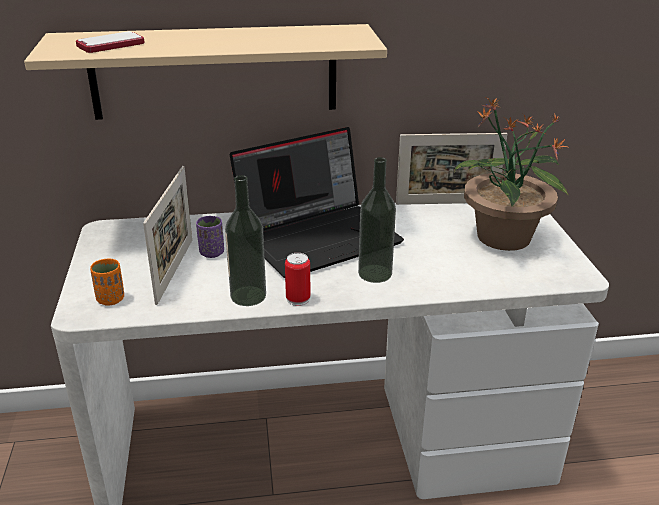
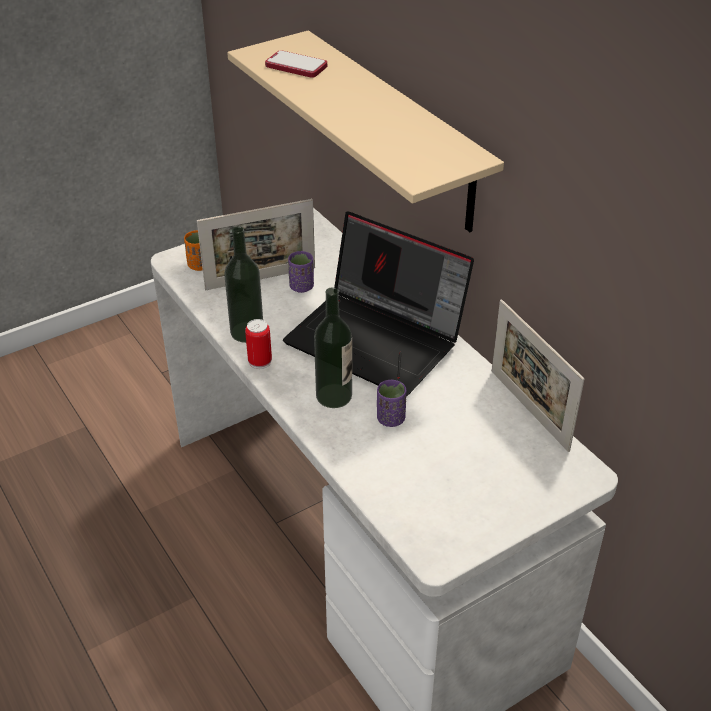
camera: 65 degrees right, 10 degrees up
potted plant [454,98,569,251] -> none
none -> purple cup [377,380,406,427]

